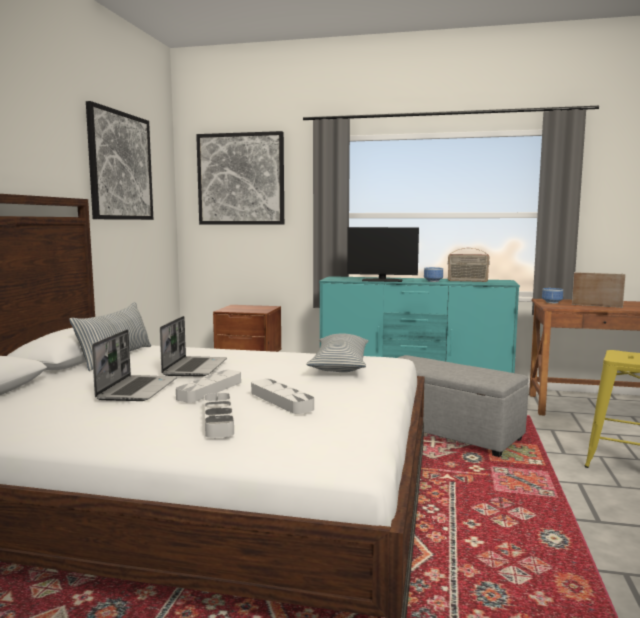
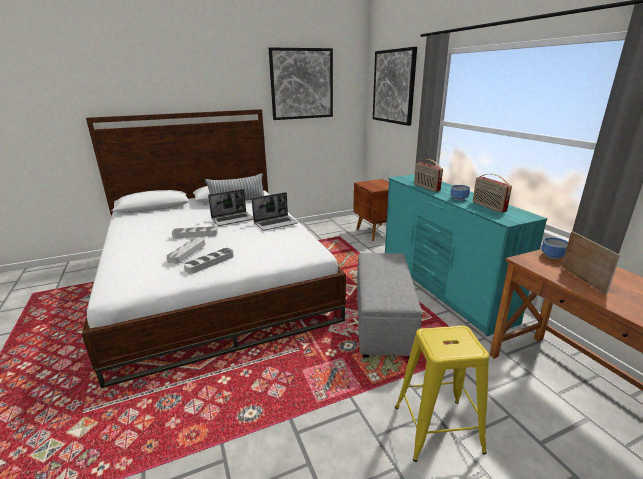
camera: 55 degrees right, 15 degrees up
laptop [92,329,177,401] -> laptop moved to [252,192,298,231]
grey tray [204,393,234,438] -> grey tray moved to [184,248,234,274]
pillow [306,333,369,372] -> none
monitor [347,227,419,282] -> radio [414,159,443,192]

